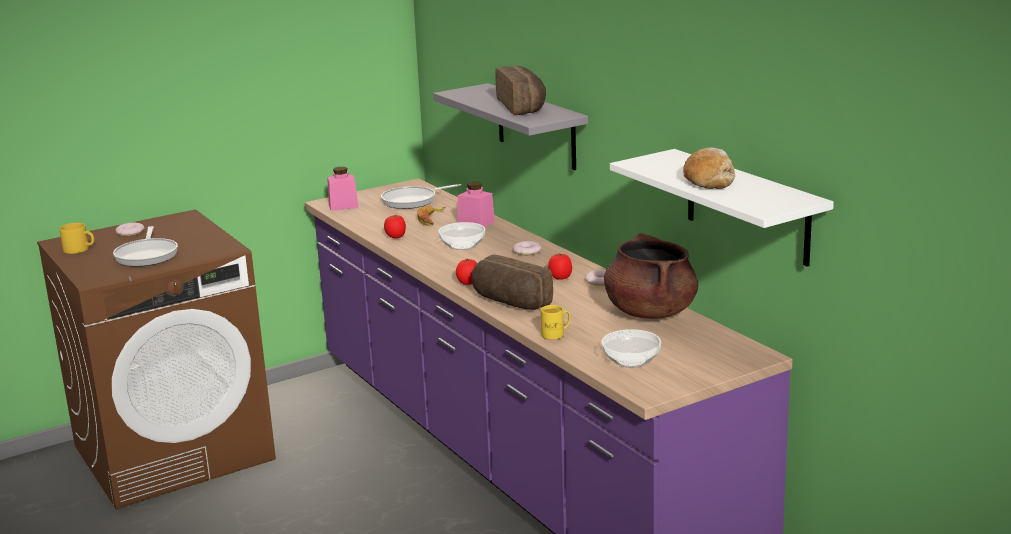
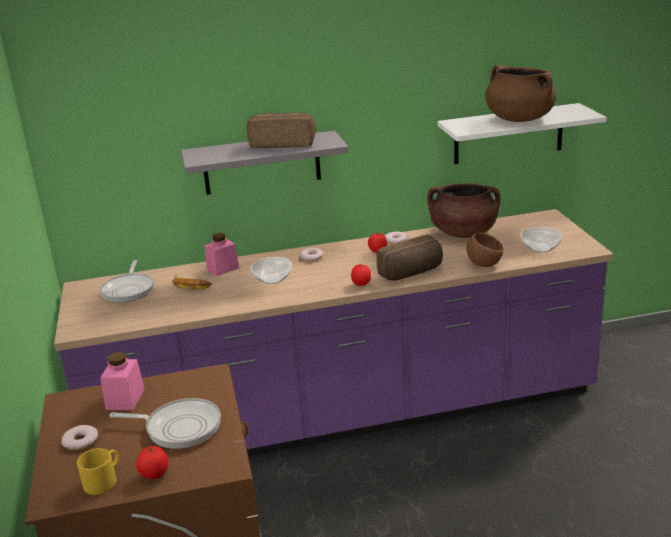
camera: 70 degrees left, 5 degrees up
pink jar [327,167,359,211] -> pink jar moved to [100,352,145,410]
tomato [384,215,406,238] -> tomato moved to [136,446,168,479]
yellow mug [541,305,570,340] -> brown bowl [467,233,504,267]
bread [683,147,736,189] -> brown cooking pot [485,65,556,122]

